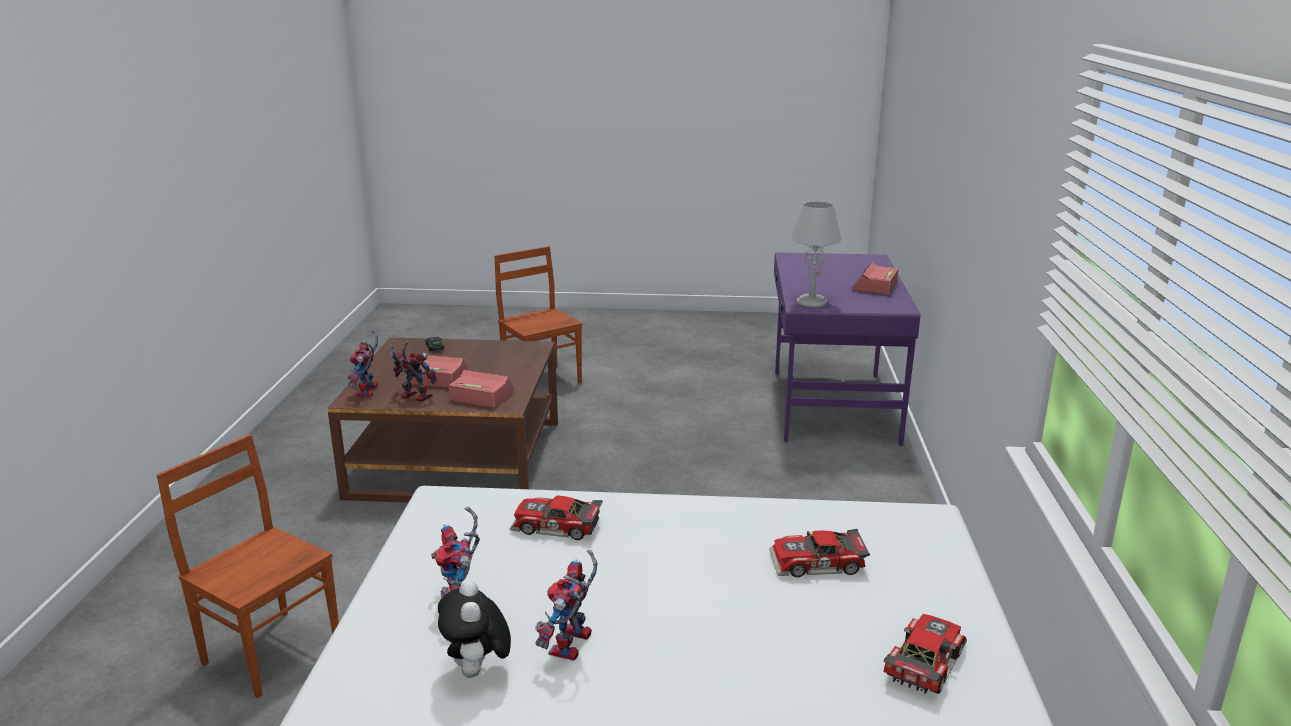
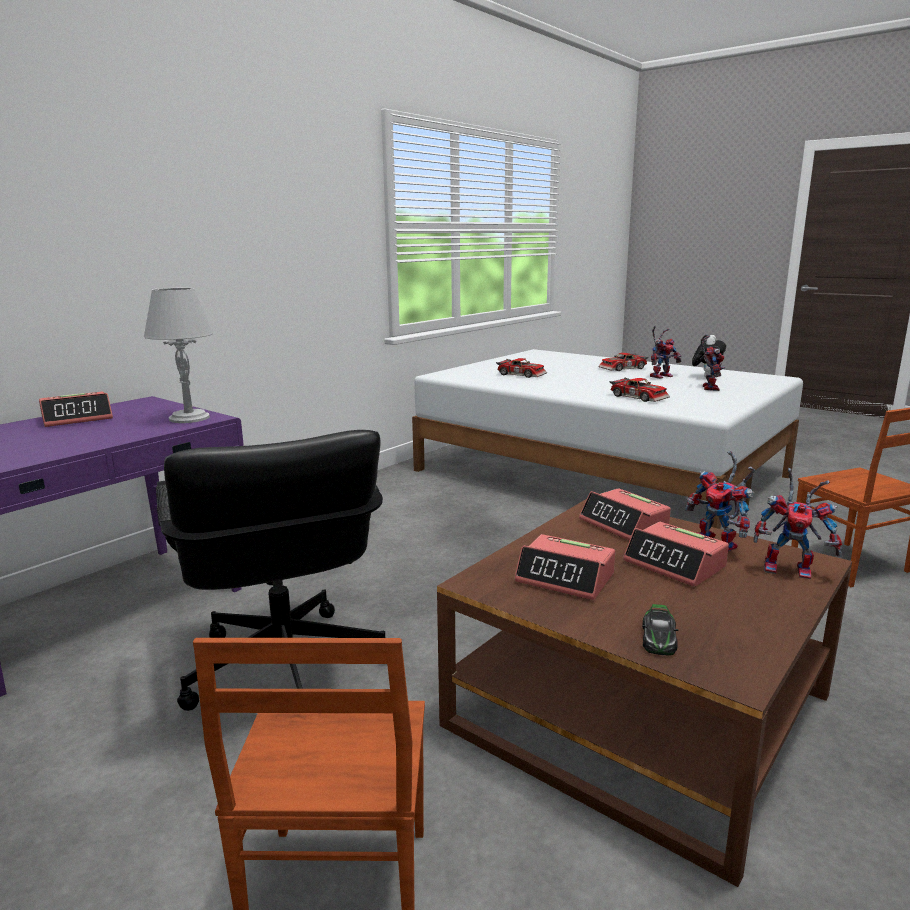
camera: 145 degrees left, 5 degrees down
toy robot [347,330,378,397] -> toy robot turned 75 degrees clockwise [753,468,842,579]
toy car [883,614,967,694] -> toy car moved to [598,353,649,371]
none -> black office chair [156,430,385,711]
none -> alarm clock [514,534,615,600]

